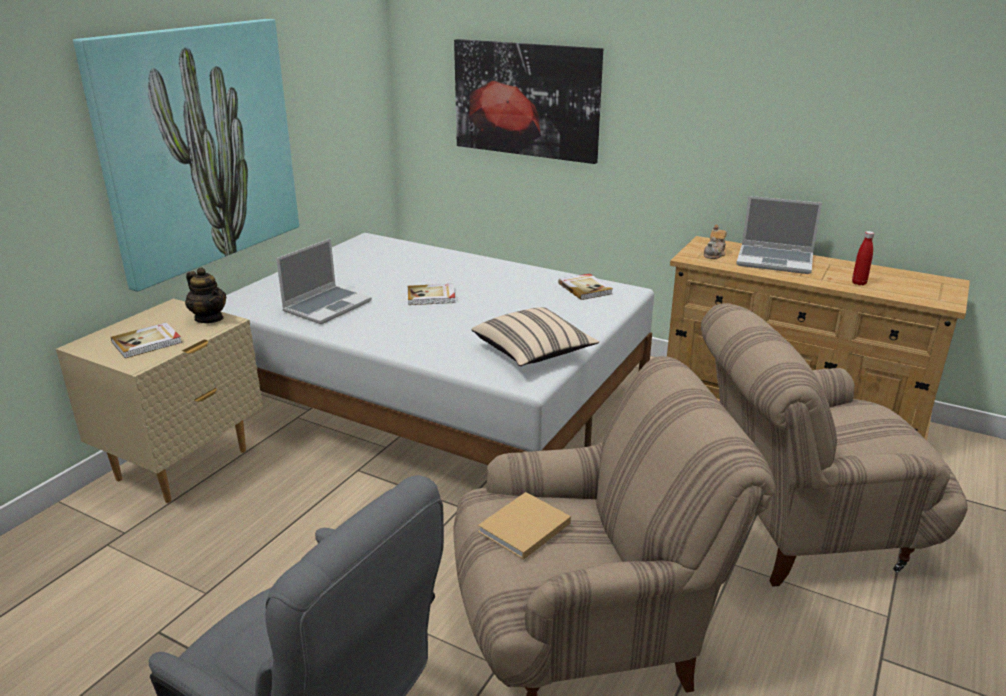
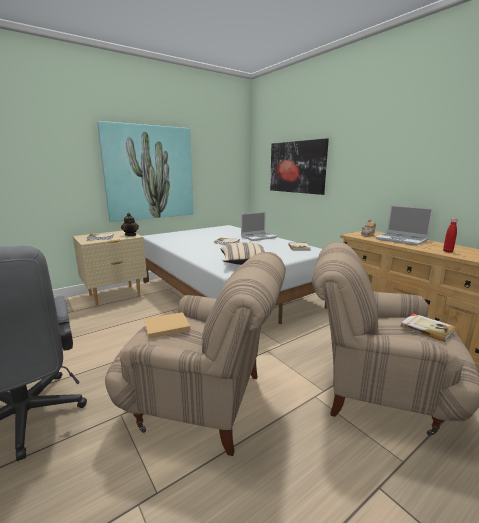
camera: 25 degrees right, 10 degrees down
laptop [276,238,372,324] -> laptop moved to [241,212,277,241]
none -> book [401,313,456,342]

